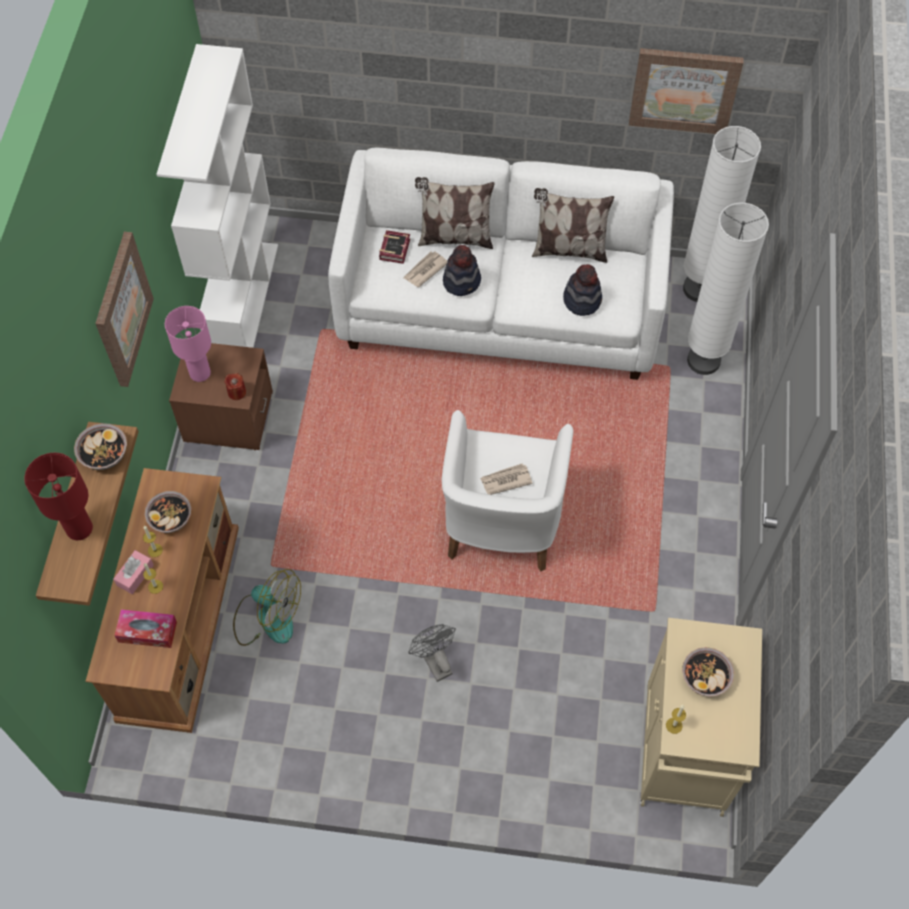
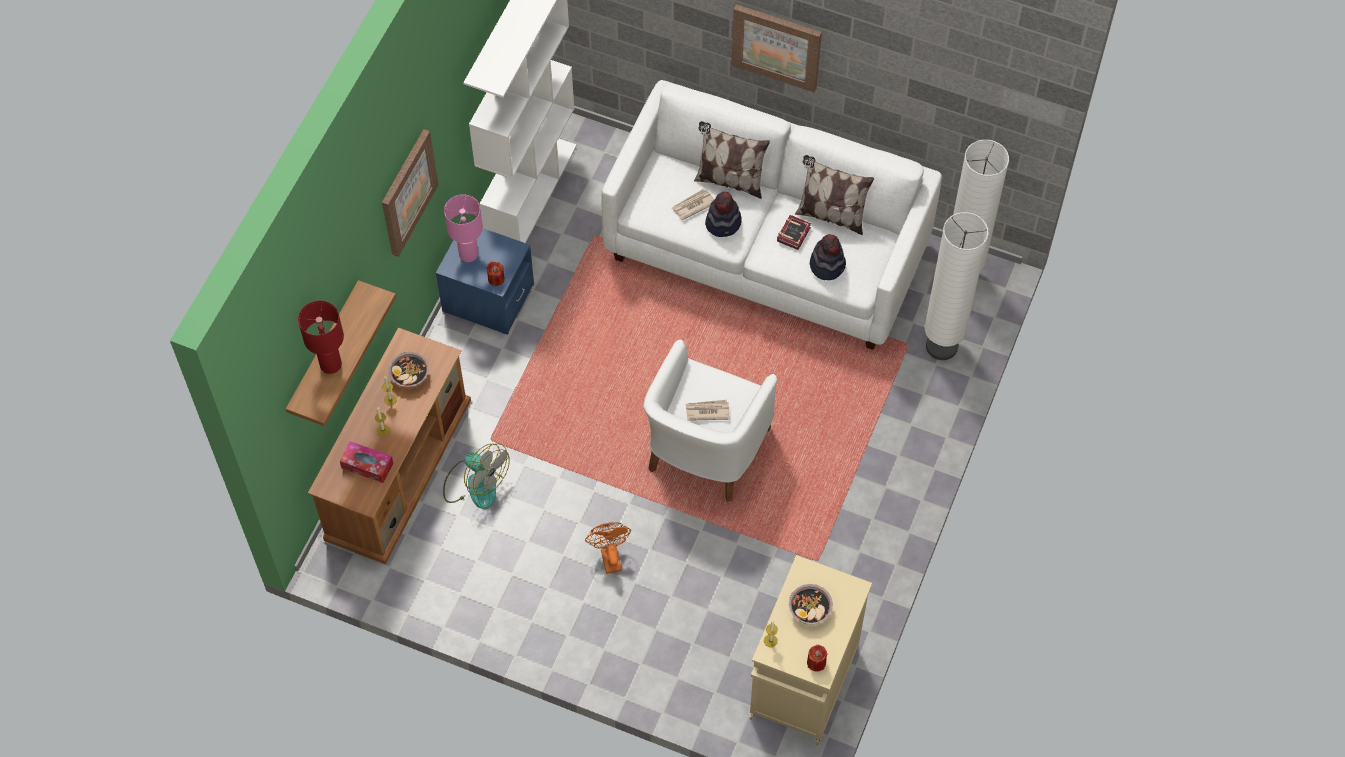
camera: 15 degrees right, 0 degrees up
bowl [74,423,127,470] -> none
pink tissue box [113,550,154,594] -> none
brown nightstand [169,343,273,450] -> blue nightstand [436,222,534,335]
book [379,230,410,264] -> book moved to [777,215,811,250]
grey fan [408,624,456,682] -> orange fan [585,522,631,574]
picture [629,48,744,134] -> picture moved to [731,4,822,92]
none -> red candle [807,645,827,672]

